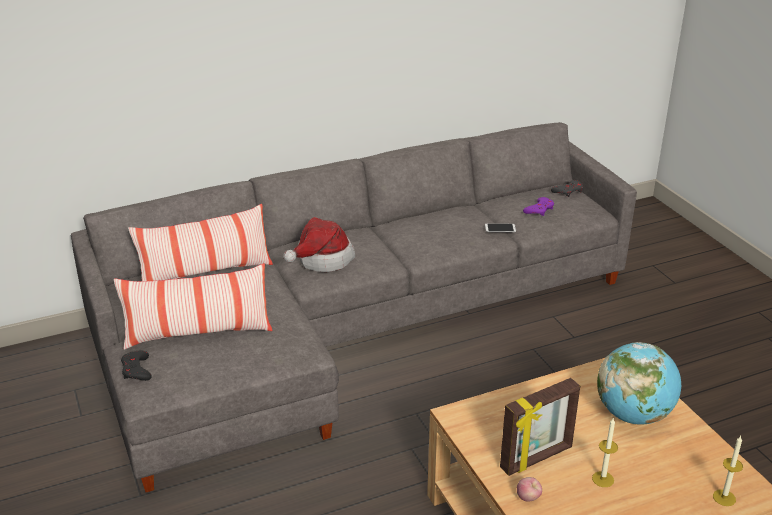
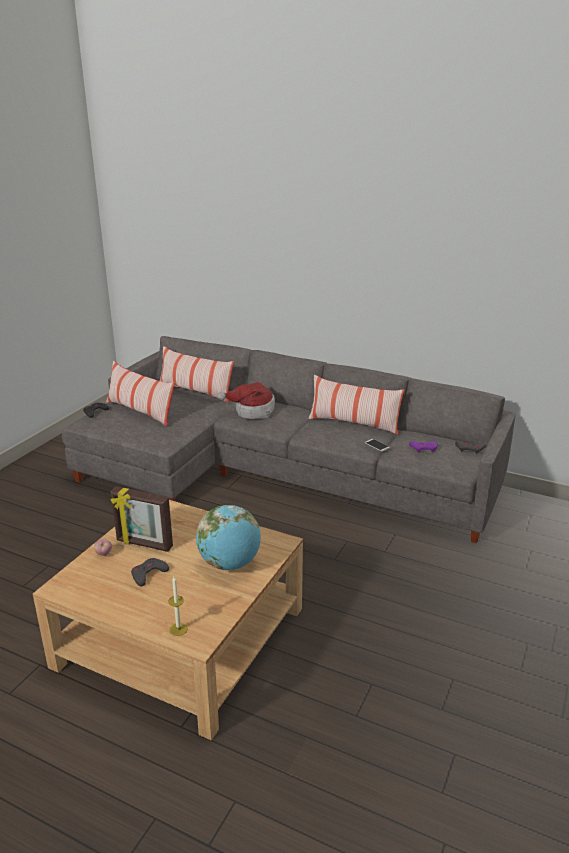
camera: 50 degrees right, 5 degrees down
candle [592,418,618,487] -> grey game controller [131,558,169,587]
none -> pillow [308,375,405,435]

